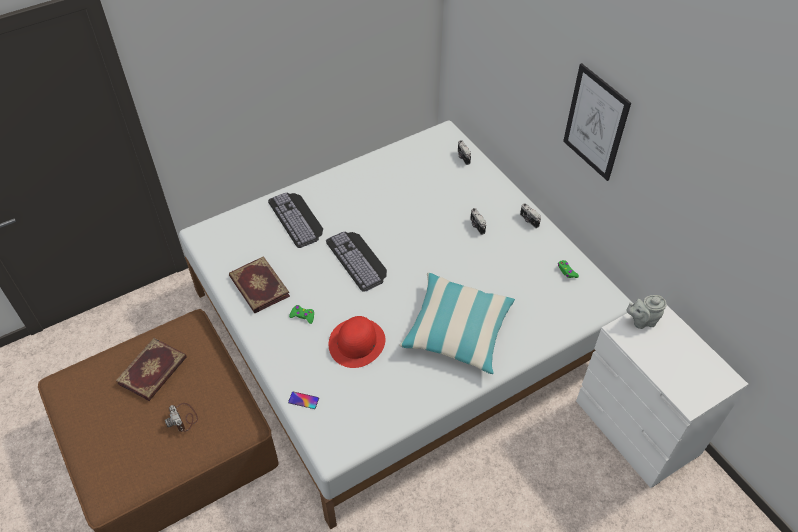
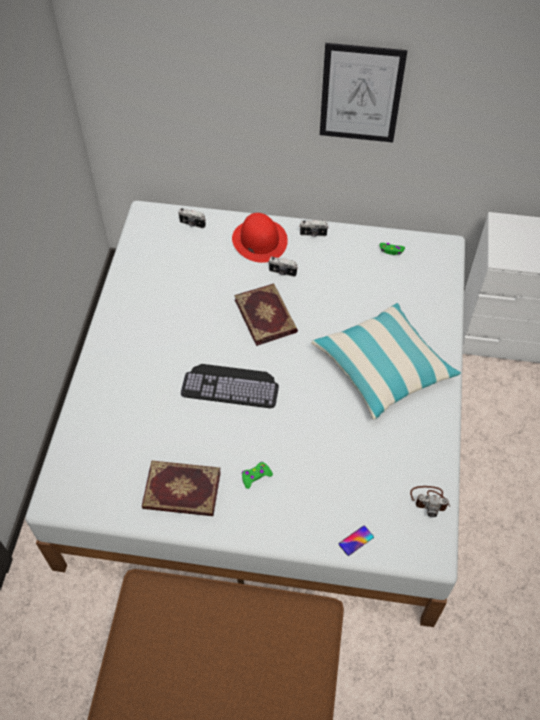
camera: 50 degrees left, 5 degrees up
book [116,338,187,401] -> book moved to [234,284,298,346]
camera [165,403,198,432] -> camera moved to [410,486,451,517]
keyboard [268,193,323,248] -> none
red hat [329,316,385,368] -> red hat moved to [232,213,288,263]
grey teapot [627,295,667,329] -> none

